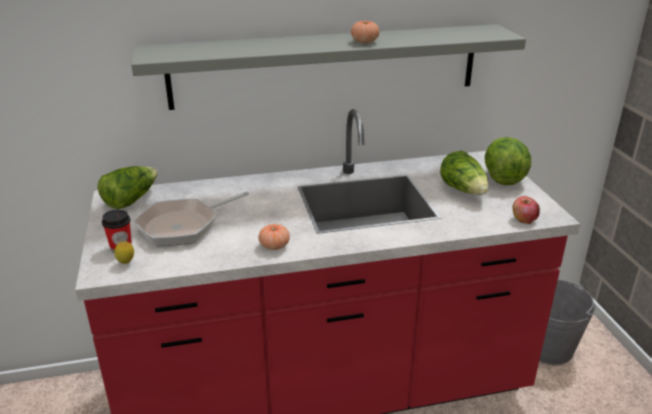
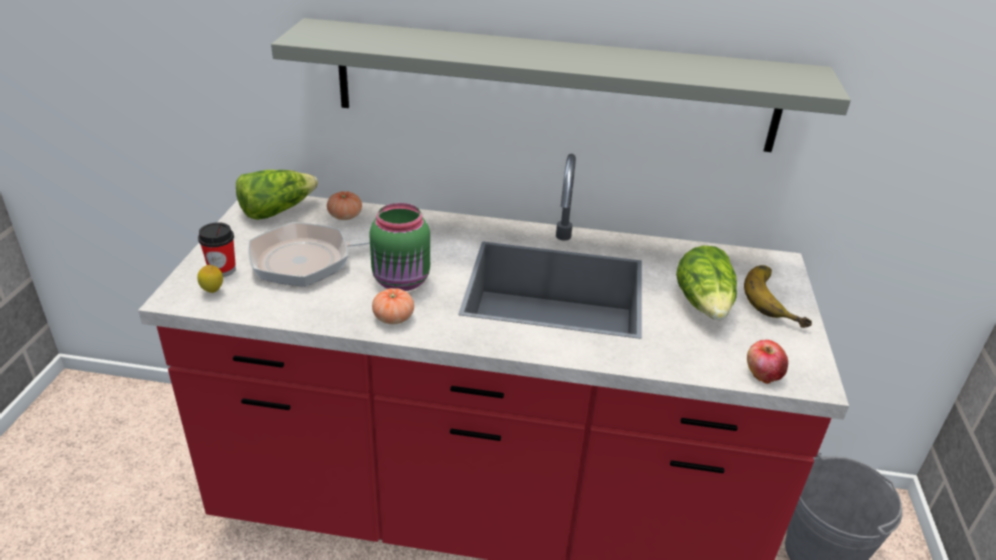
camera: 20 degrees right, 5 degrees up
tomato [351,20,380,43] -> tomato moved to [327,191,362,220]
lettuce [485,137,531,185] -> banana [744,265,812,328]
none -> green jar [369,203,430,291]

